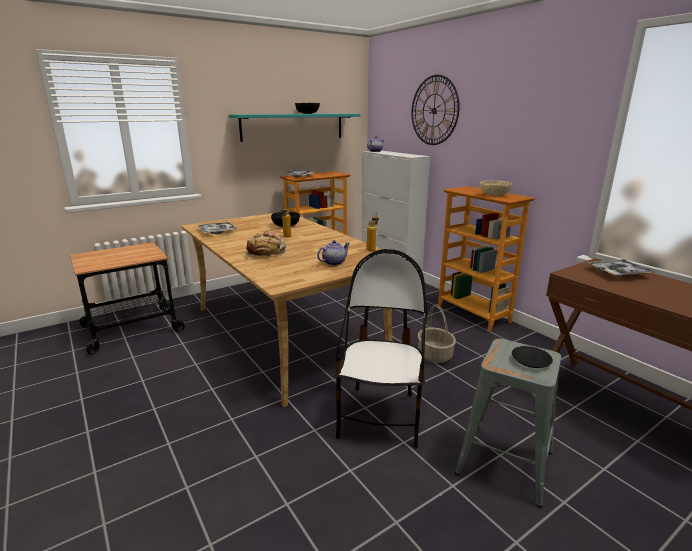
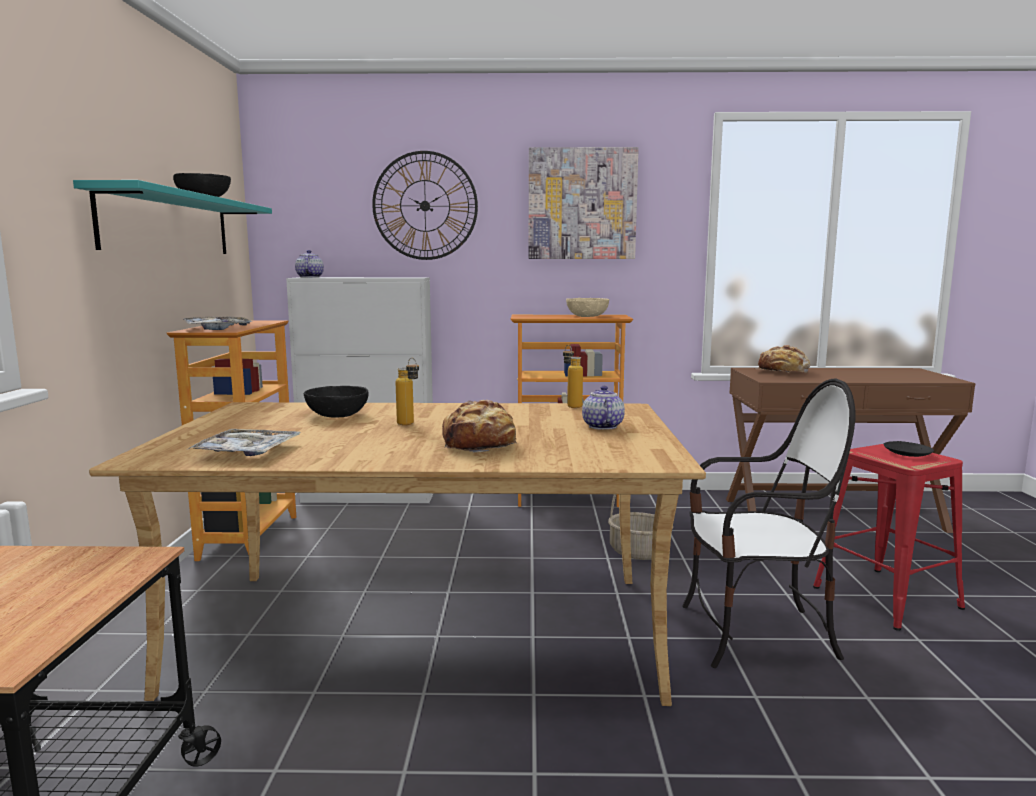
camera: 55 degrees left, 10 degrees down
chair [335,249,427,449] -> chair turned 135 degrees clockwise [682,379,855,668]
grey stool [455,339,561,508] -> red stool [813,444,965,631]
tray [587,259,655,276] -> bread [758,345,810,373]
none -> picture [529,147,639,259]

